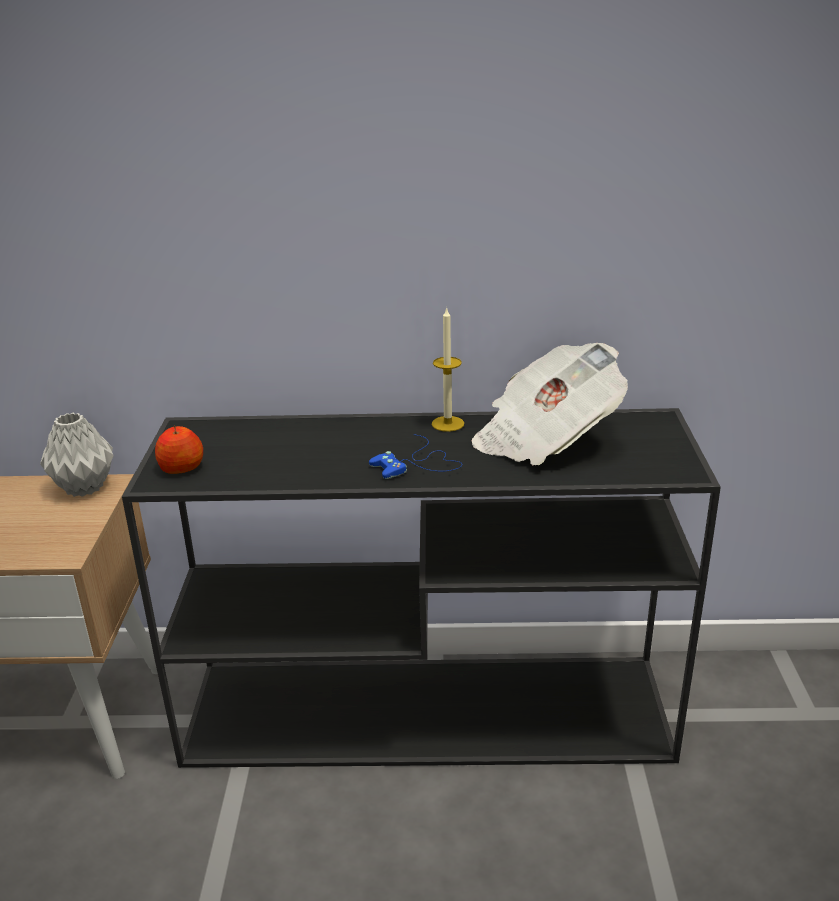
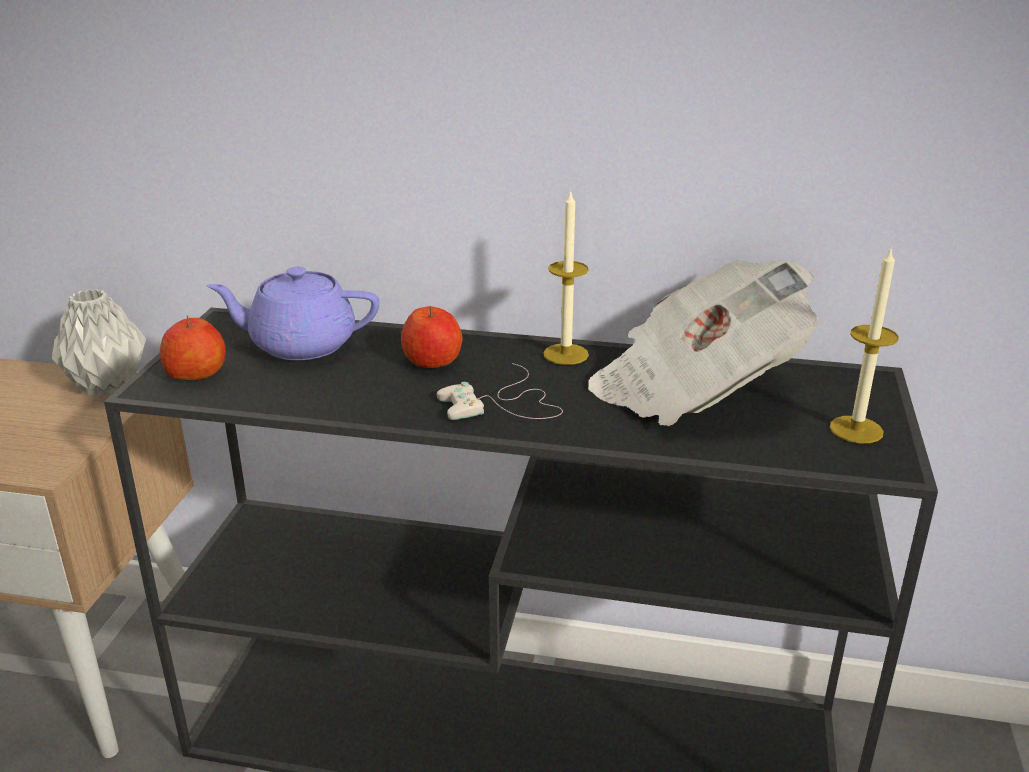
camera: 10 degrees right, 0 degrees up
blue game controller [369,435,462,479] -> white game controller [437,363,563,420]
none -> purple teapot [206,267,379,360]
none -> apple [401,306,463,368]
none -> candle [830,249,899,443]

